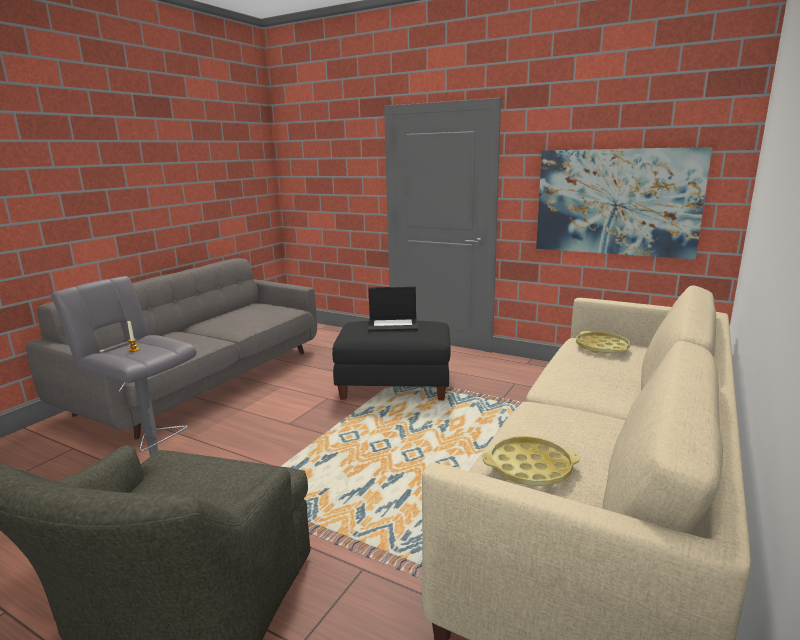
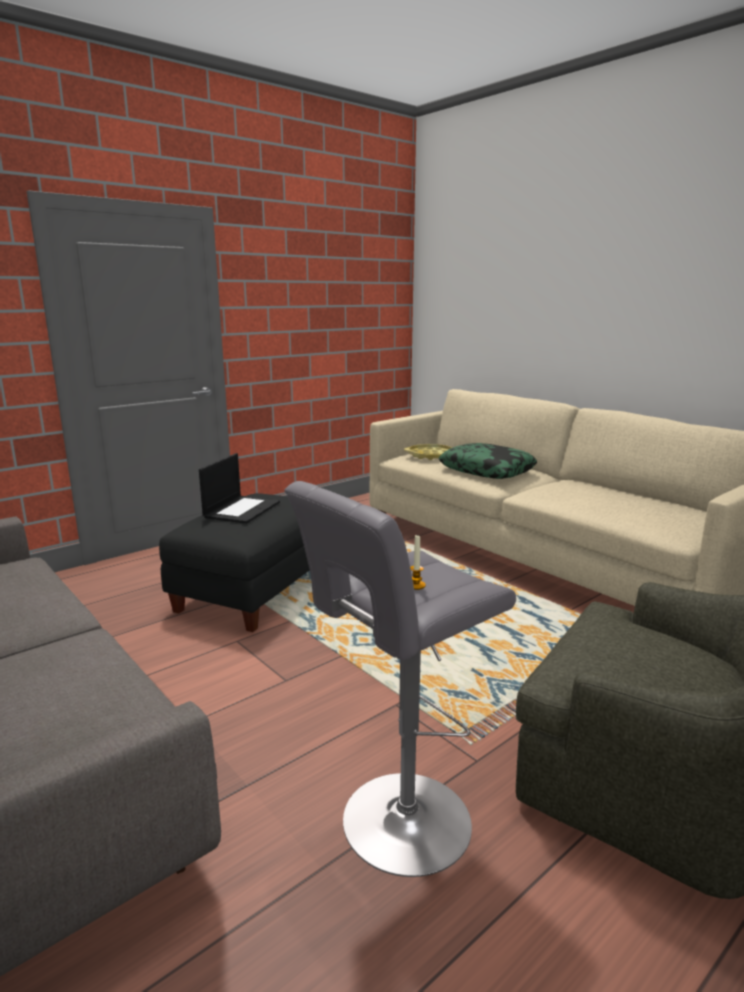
camera: 70 degrees left, 0 degrees up
yellow tray [483,436,580,486] -> none
picture [536,147,712,260] -> none
none -> pillow [439,443,537,479]

